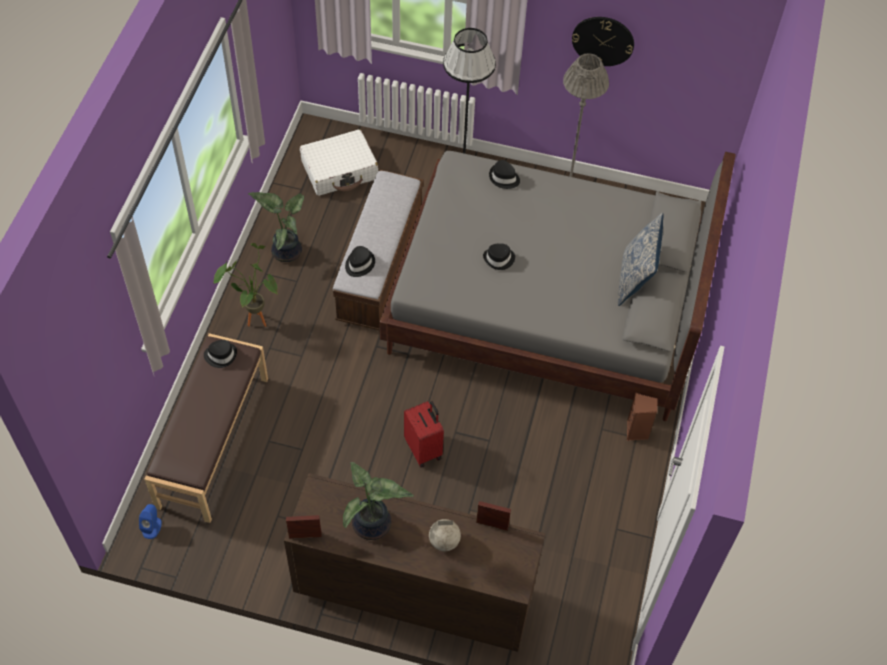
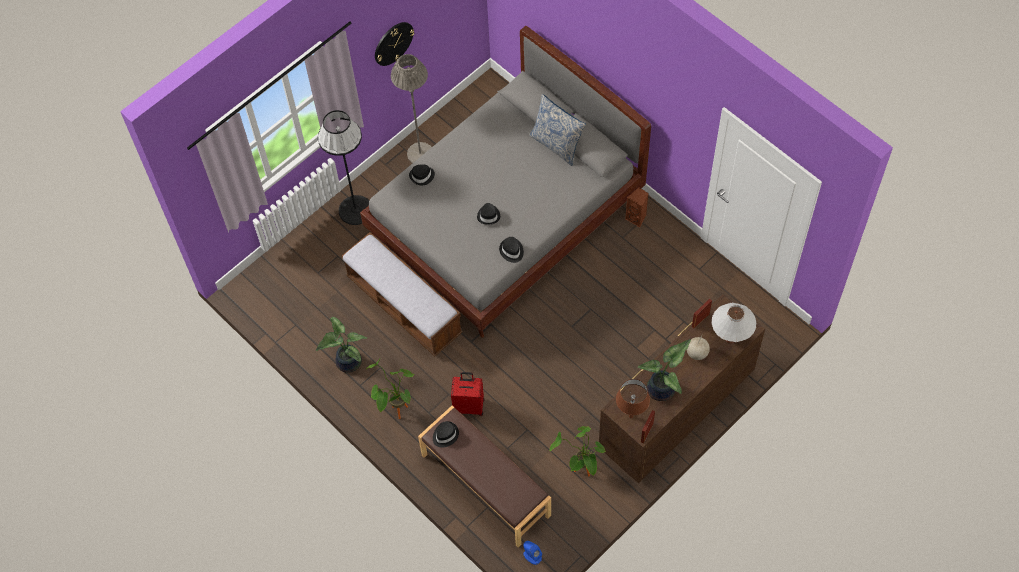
camera: 55 degrees left, 5 degrees up
white suitcase [300,129,378,196] -> none
black hat [345,246,375,277] -> black hat moved to [499,237,524,263]
red suitcase [404,401,444,468] -> red suitcase moved to [451,372,484,416]
none -> potted plant [550,426,606,476]
none -> brown table lamp [616,379,650,418]
none -> white table lamp [712,303,756,343]

